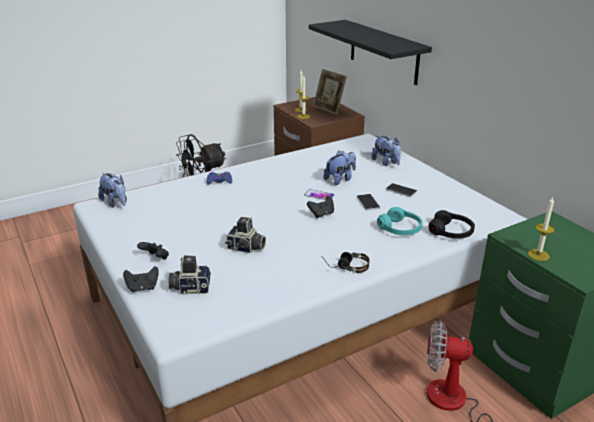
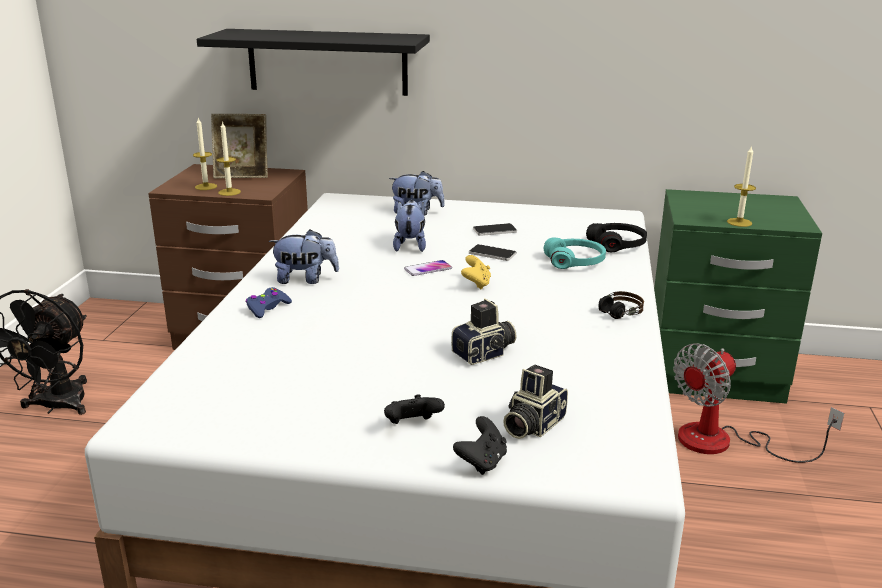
camera: 50 degrees left, 5 degrees down
plush toy [98,173,127,208] -> plush toy moved to [269,229,339,284]
black game controller [307,196,334,218] -> yellow game controller [461,255,491,290]

